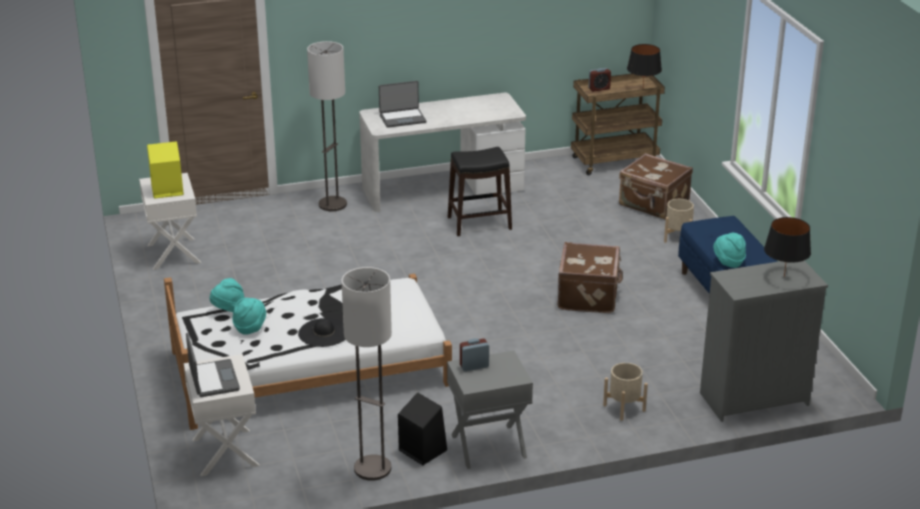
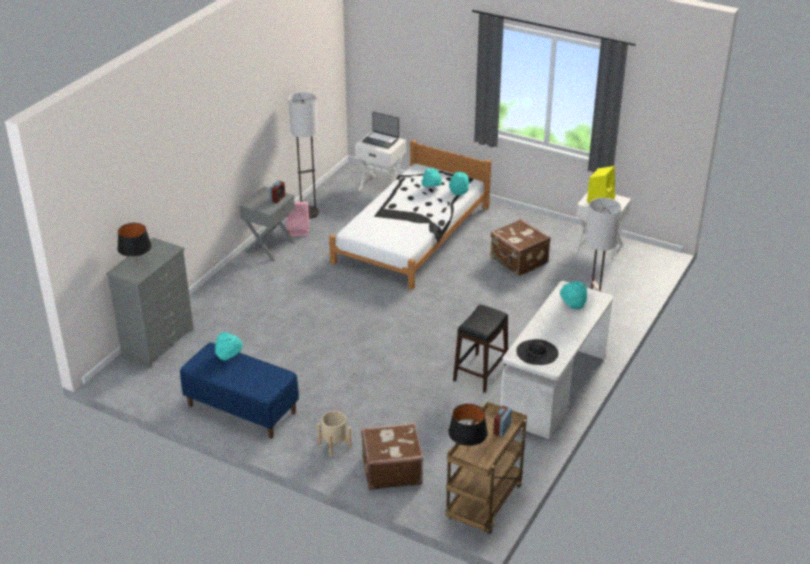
camera: 135 degrees right, 5 degrees up
black hat [298,318,346,347] -> black hat moved to [516,339,558,365]
laptop [379,81,426,128] -> turquoise hat [560,281,587,309]
black speaker [398,392,447,465] -> pink speaker [286,202,309,236]
brown suitcase [557,242,623,313] -> brown suitcase moved to [490,219,551,276]
beige planter [603,363,648,421] -> none

